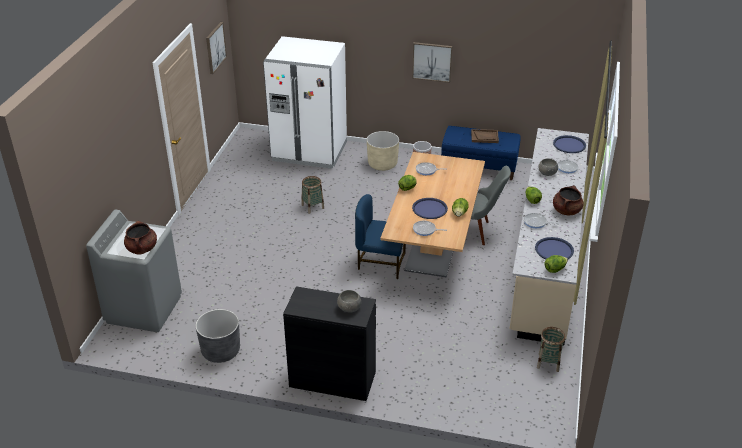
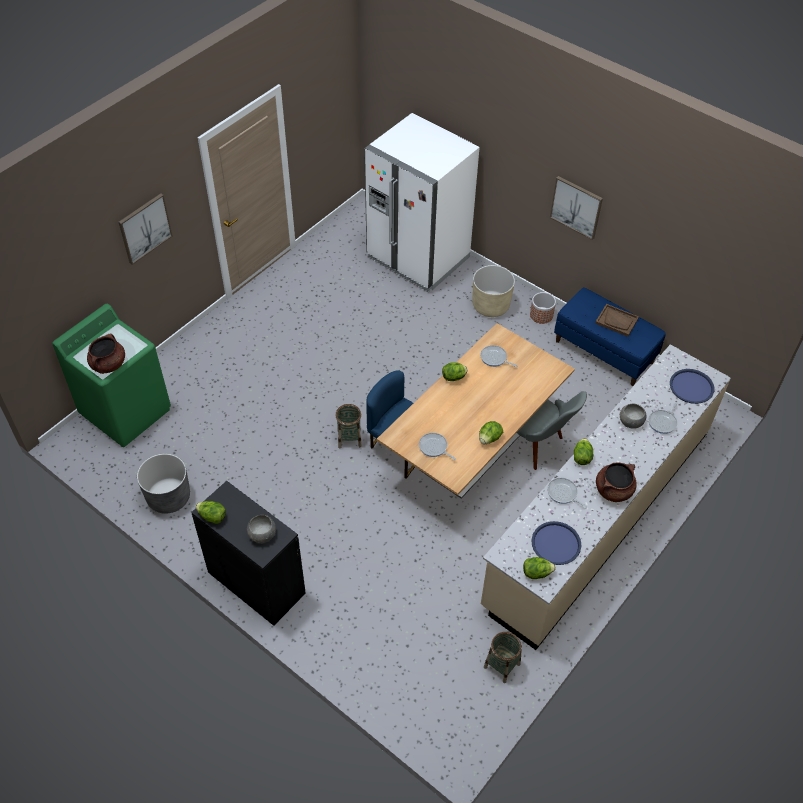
camera: 25 degrees right, 15 degrees up
grey washing machine [86,210,182,332] -> green washing machine [52,304,171,447]
picture [206,22,227,74] -> picture moved to [119,193,173,265]
basket [301,176,324,214] -> basket moved to [335,404,362,448]
blue tray [412,198,448,219] -> none
none -> lettuce [195,501,226,524]

